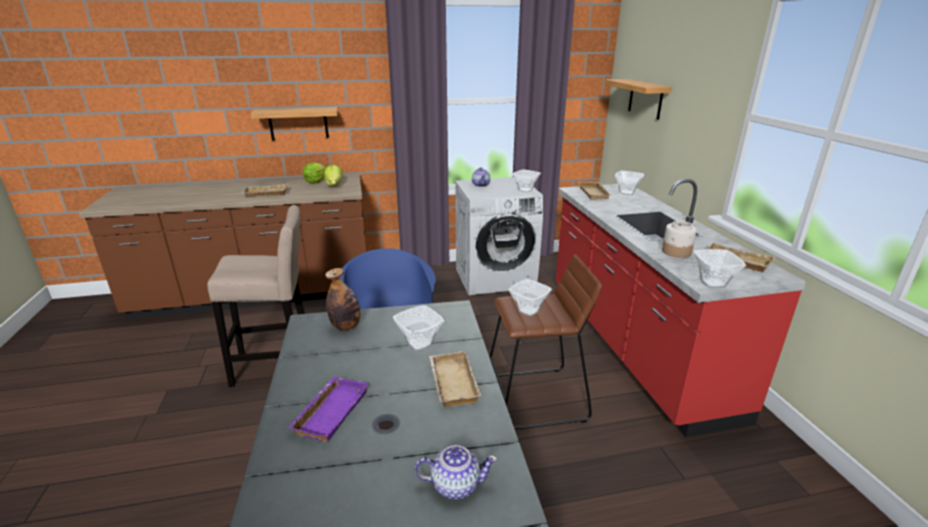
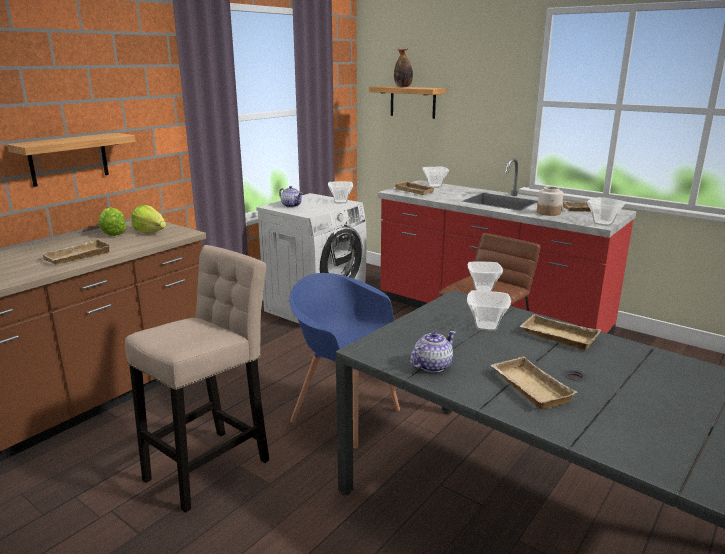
camera: 40 degrees left, 5 degrees down
purple tray [287,377,369,442] -> beige tray [490,356,578,410]
bottle [325,268,361,331] -> bottle moved to [394,48,413,87]
teapot [415,445,497,499] -> teapot moved to [410,331,456,372]

